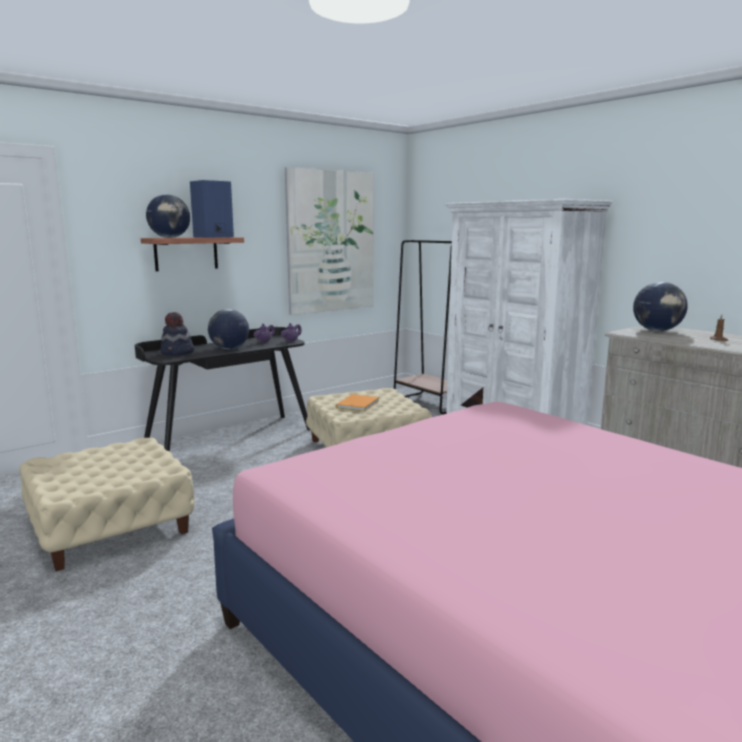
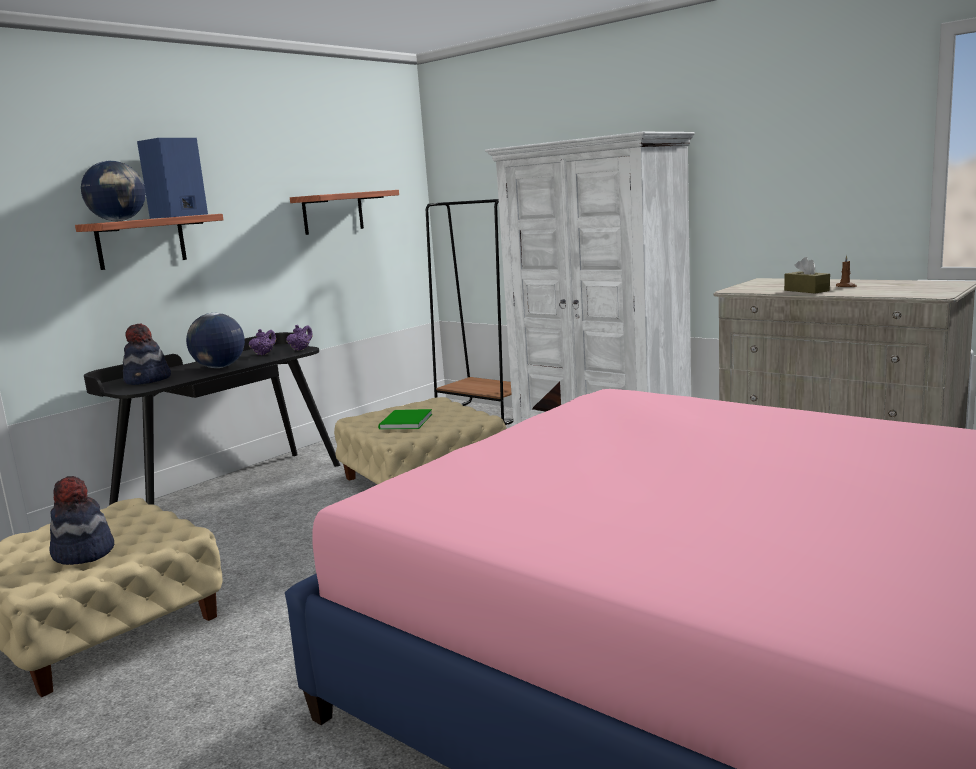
camera: 10 degrees left, 0 degrees up
picture [285,167,374,315] -> shelf [290,190,399,235]
orange book [336,394,379,412] -> green book [378,409,432,429]
globe [633,282,688,331] -> none
none -> hat [49,476,114,565]
none -> brown tissue box [784,257,830,294]

